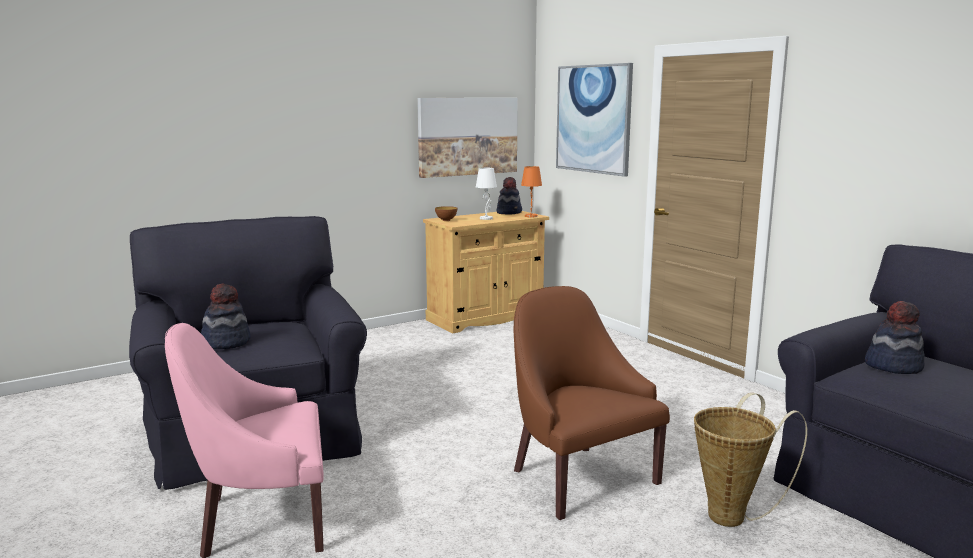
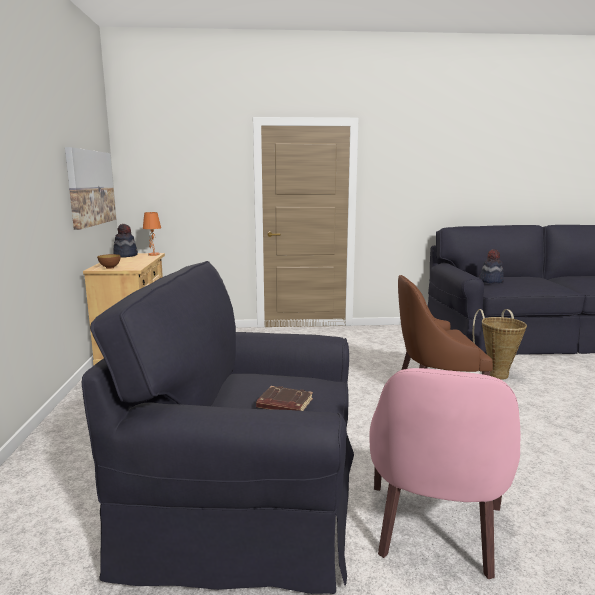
camera: 60 degrees left, 0 degrees up
hat [201,284,251,349] -> brown book [256,386,313,411]
white table lamp [476,168,497,220] -> none
picture [556,63,633,177] -> none

